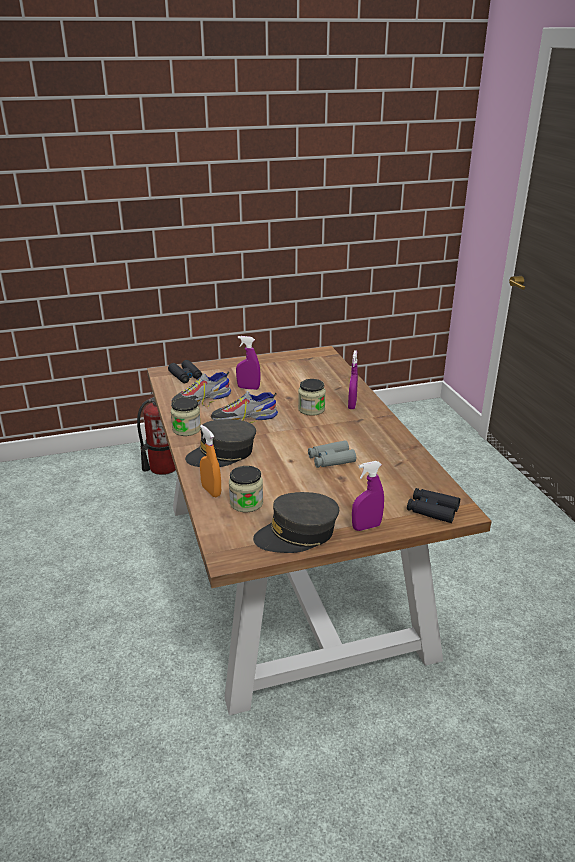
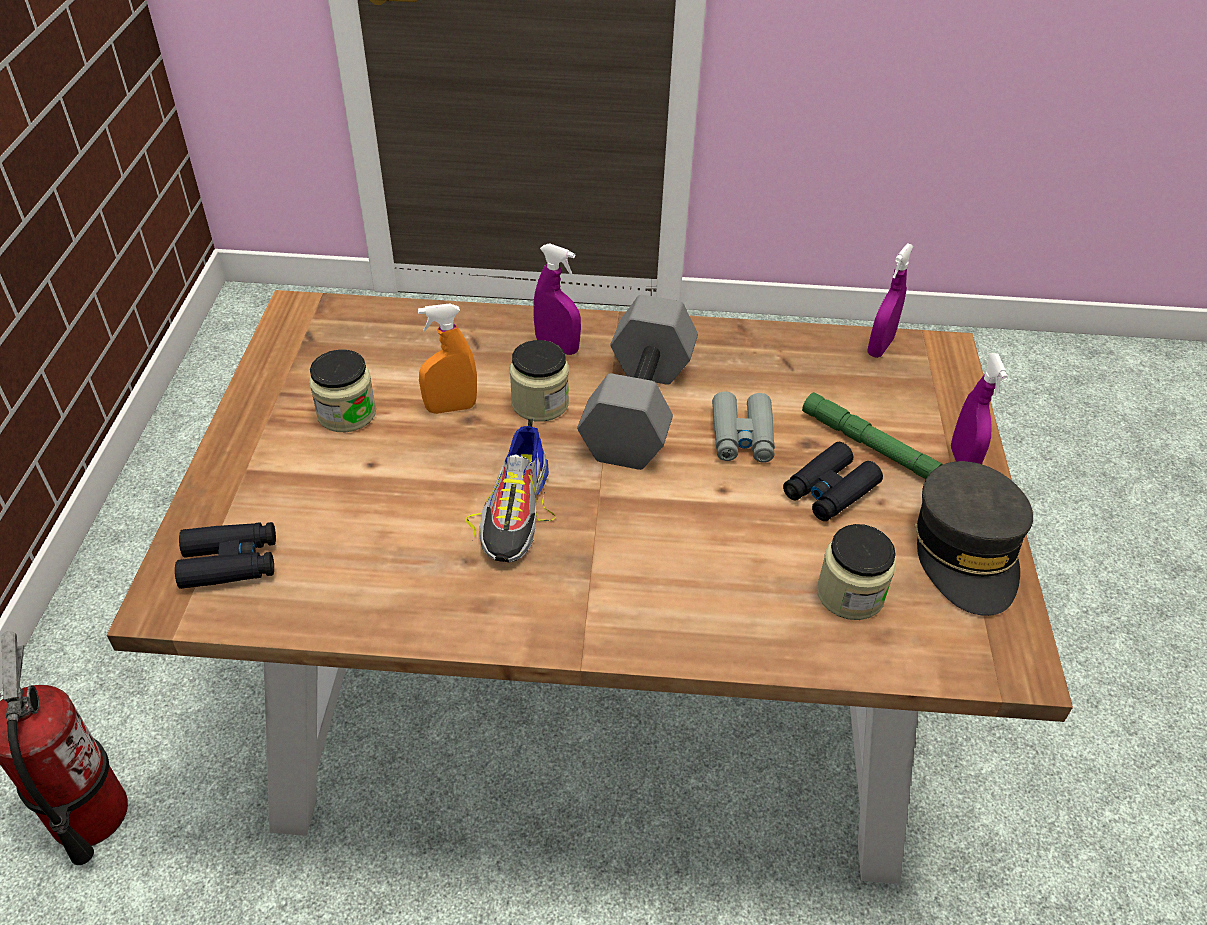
camera: 70 degrees left, 15 degrees up
jar [171,397,201,436] -> jar moved to [309,350,376,432]
shoe [172,372,231,407] -> none
grey cap [185,419,256,467] -> none
orange spray bottle [200,425,221,497] -> orange spray bottle moved to [418,304,477,414]
purple spray bottle [236,336,260,390] -> purple spray bottle moved to [867,243,914,358]
black binoculars [407,488,460,523] -> black binoculars moved to [783,442,883,521]
none -> grey dumbbell [577,295,698,470]
none -> green flashlight [802,392,943,479]

